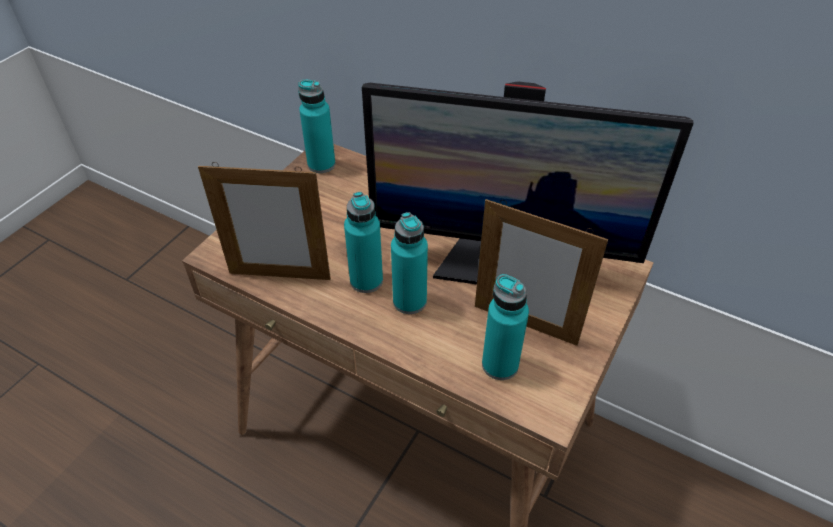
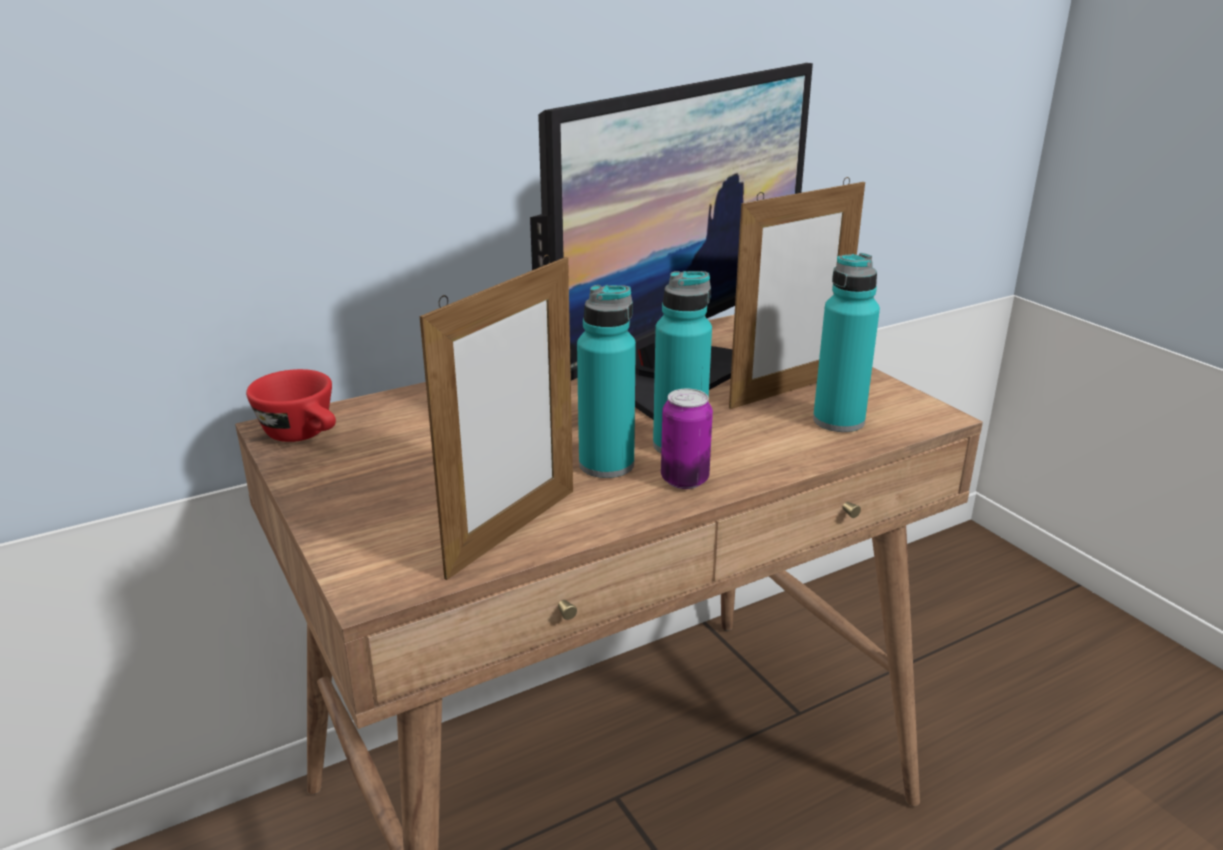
camera: 60 degrees left, 20 degrees down
turquoise bottle [298,79,336,173] -> red cup [246,369,336,442]
none -> can [661,389,713,489]

